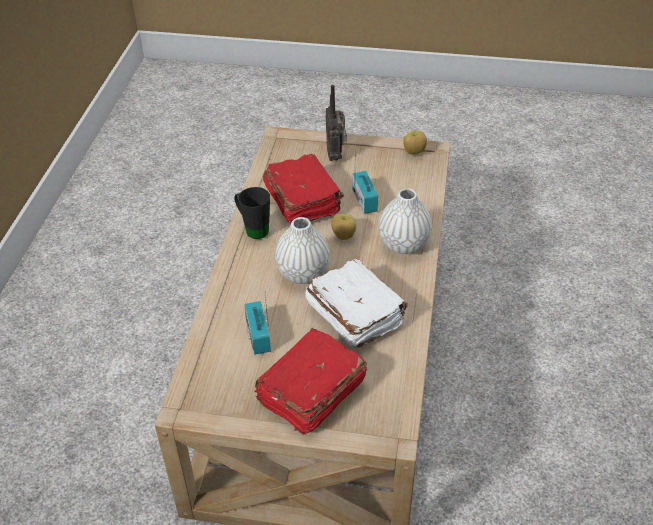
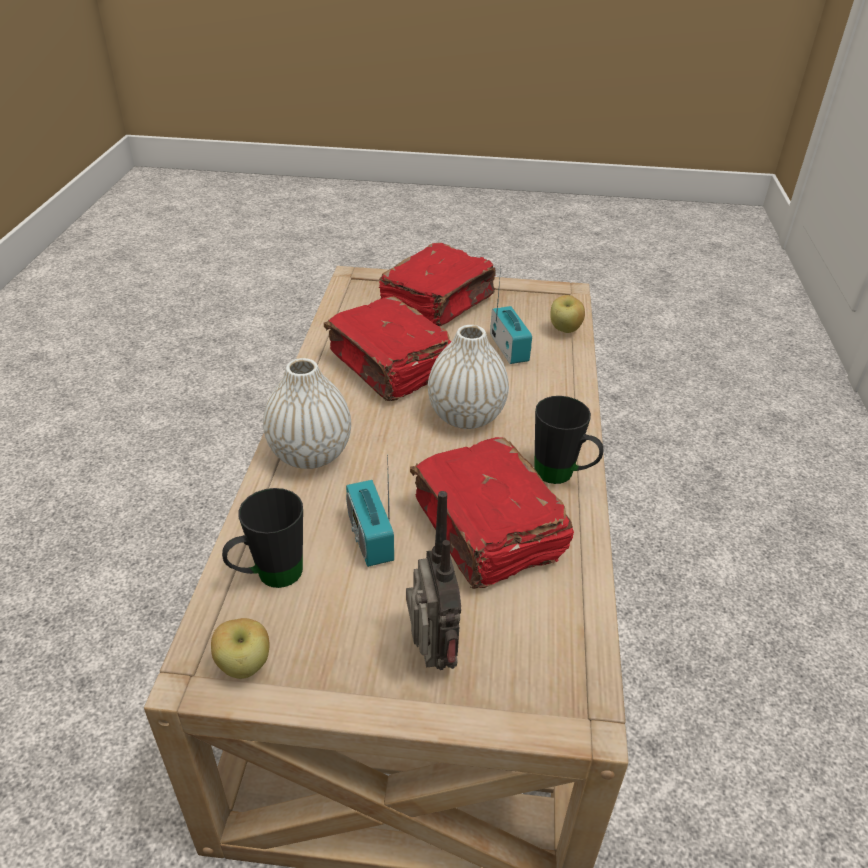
camera: 175 degrees right, 5 degrees down
white book [305,259,408,348] -> red book [324,296,451,401]
apple [331,214,357,240] -> apple moved to [550,295,585,333]
none -> black mug [222,488,303,588]

